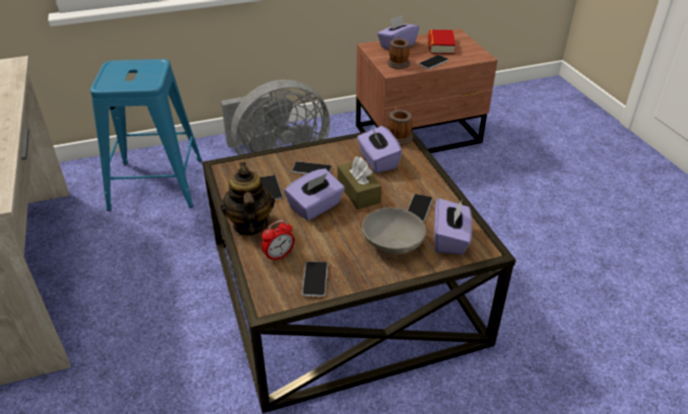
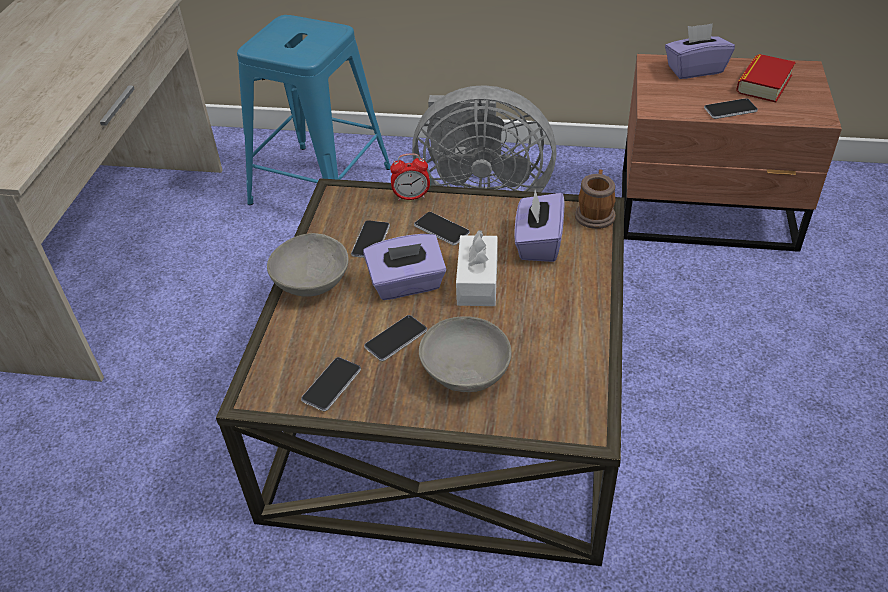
camera: 30 degrees right, 5 degrees up
teapot [220,162,275,236] -> grey bowl [267,233,349,297]
alarm clock [262,220,295,262] -> alarm clock moved to [390,153,430,201]
brown tissue box [337,156,382,209] -> white tissue box [456,230,498,306]
mug [387,37,410,69] -> none
phone [407,194,433,222] -> phone moved to [364,315,427,361]
purple tissue box [434,198,472,255] -> none

